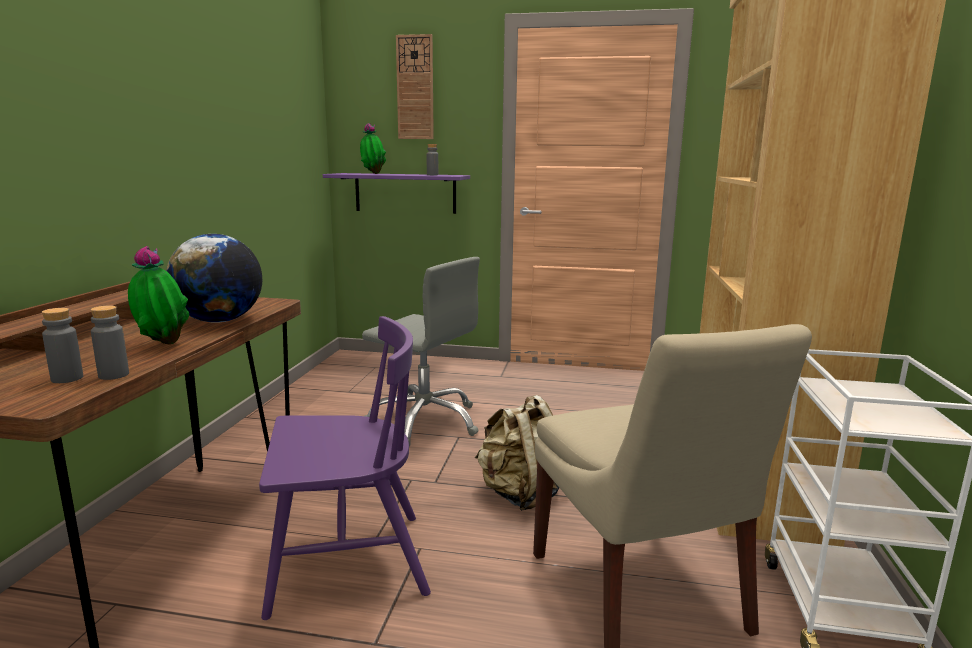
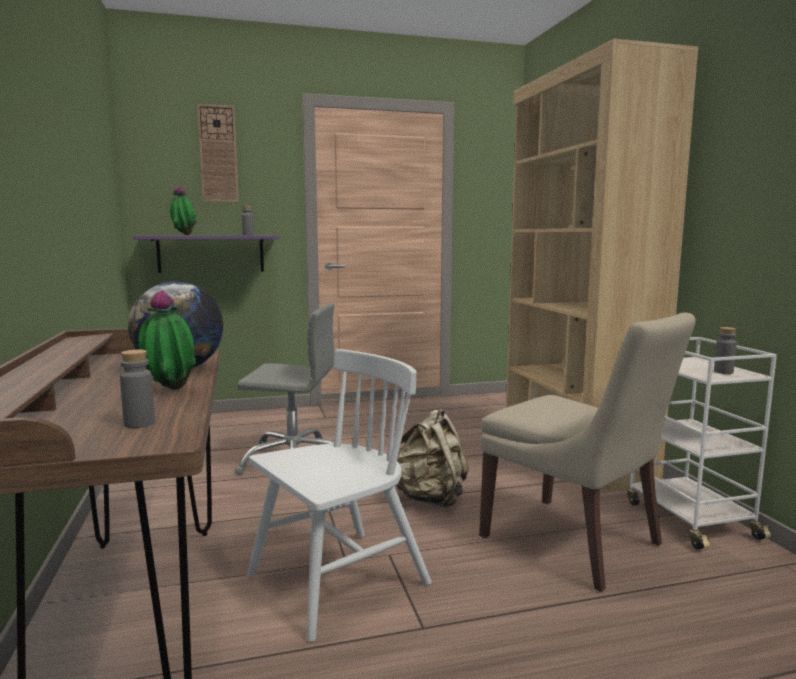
camera: 25 degrees left, 5 degrees down
grey bottle [91,306,129,380] -> grey bottle moved to [714,327,737,374]
purple chair [259,316,431,620] -> white chair [247,349,431,642]

